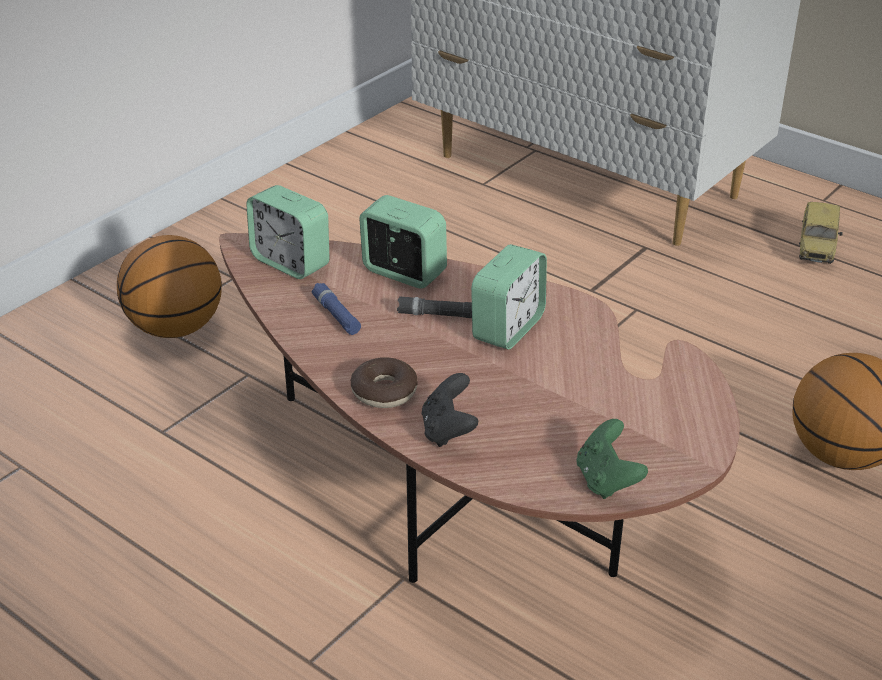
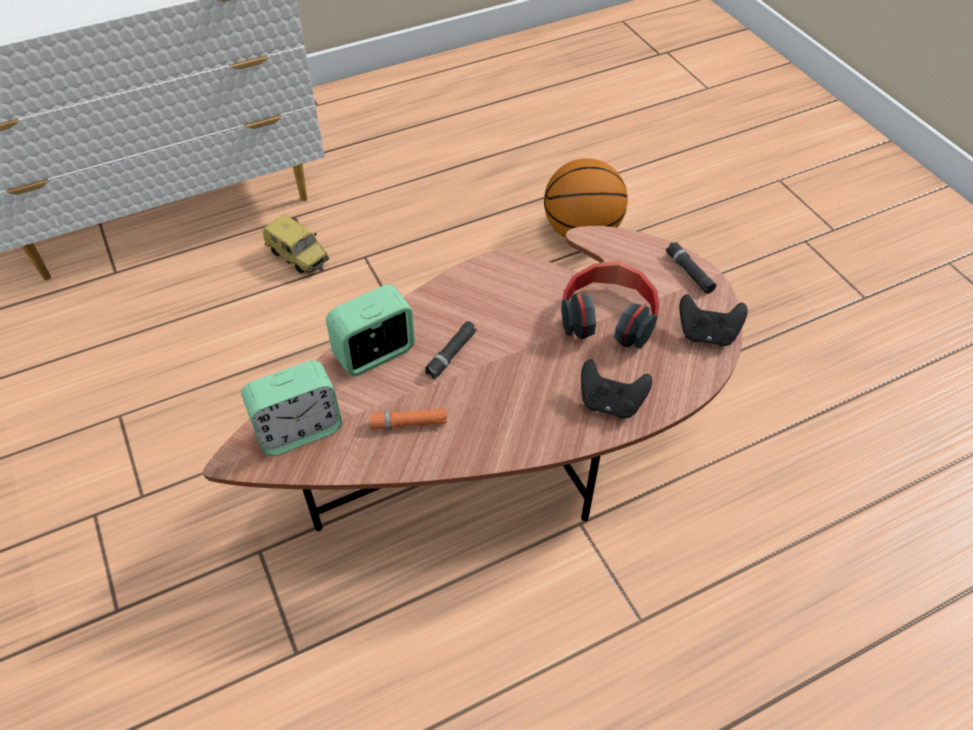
camera: 65 degrees left, 15 degrees up
basketball [117,235,222,338] -> none
blue flashlight [312,283,361,335] -> orange flashlight [369,408,447,430]
donut [350,357,418,408] -> none
alarm clock [471,244,547,350] -> none
green game controller [577,419,648,499] -> black game controller [679,294,748,346]
toy car [799,202,843,264] -> toy car moved to [263,214,329,274]
none -> headphones [561,261,660,348]
none -> black flashlight [666,242,716,294]

